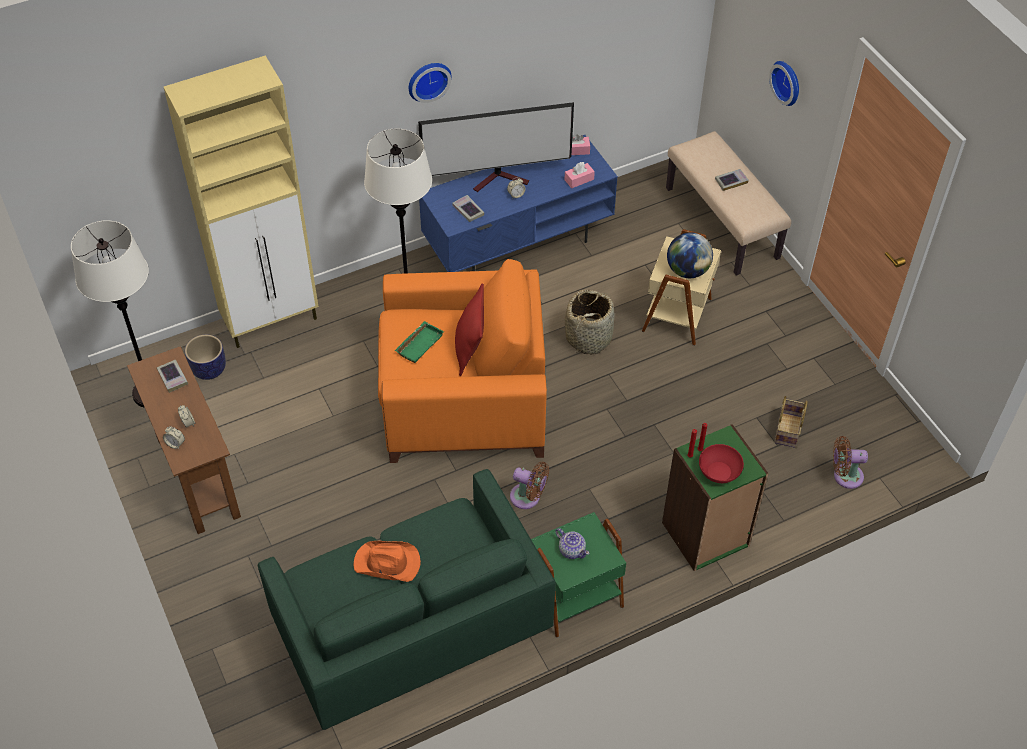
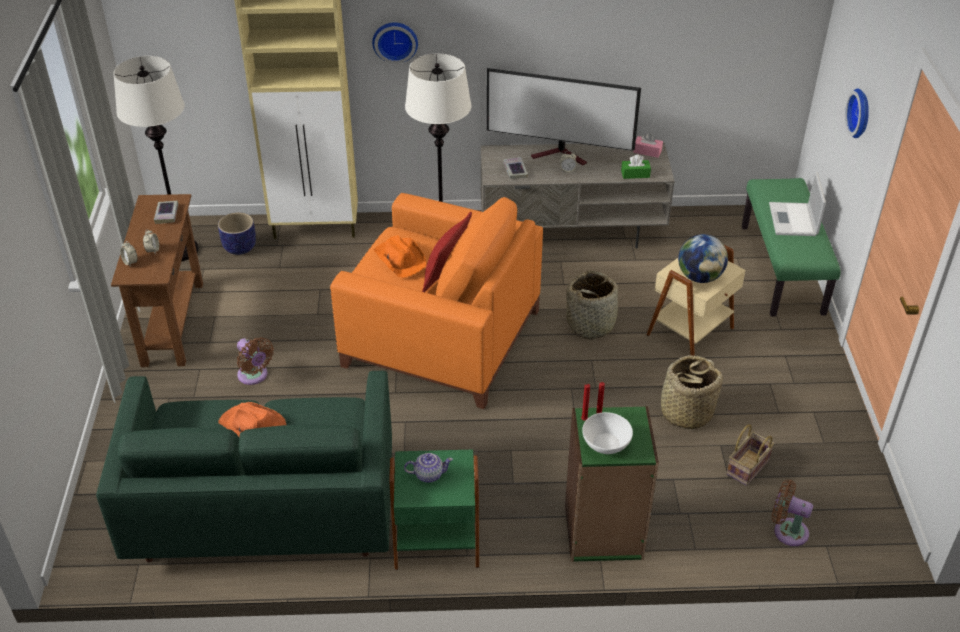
camera: 25 degrees right, 10 degrees down
green tray [395,321,444,363] -> orange hat [374,235,427,278]
wall clock [409,63,452,103] -> wall clock moved to [372,22,418,64]
blue tv stand [419,135,618,272] -> grey tv stand [481,142,675,248]
brown fan [510,462,549,509] -> brown fan moved to [237,337,274,385]
teapot [555,528,590,559] -> teapot turned 75 degrees counterclockwise [404,453,453,483]
pink tissue box [564,162,595,188] -> green tissue box [621,154,651,179]
beige bench [666,131,791,276] -> green bench [742,178,841,317]
red bowl [699,444,744,483] -> white bowl [582,412,633,454]
book [715,169,749,191] -> laptop [769,172,826,236]
none -> basket [651,355,723,430]

